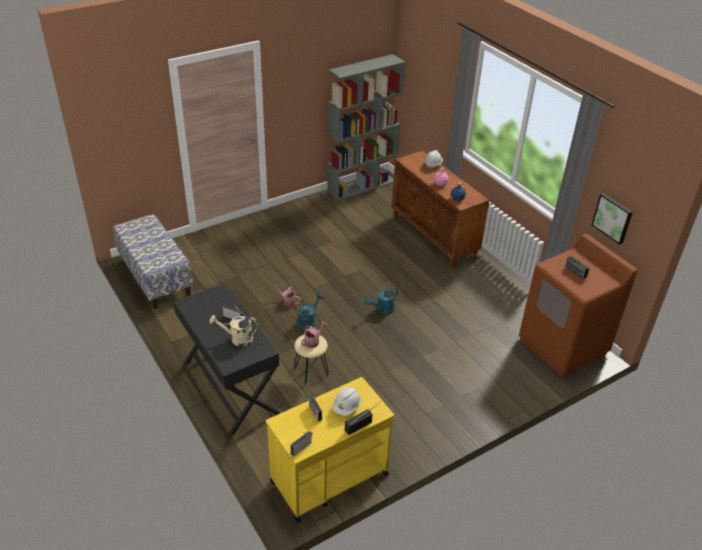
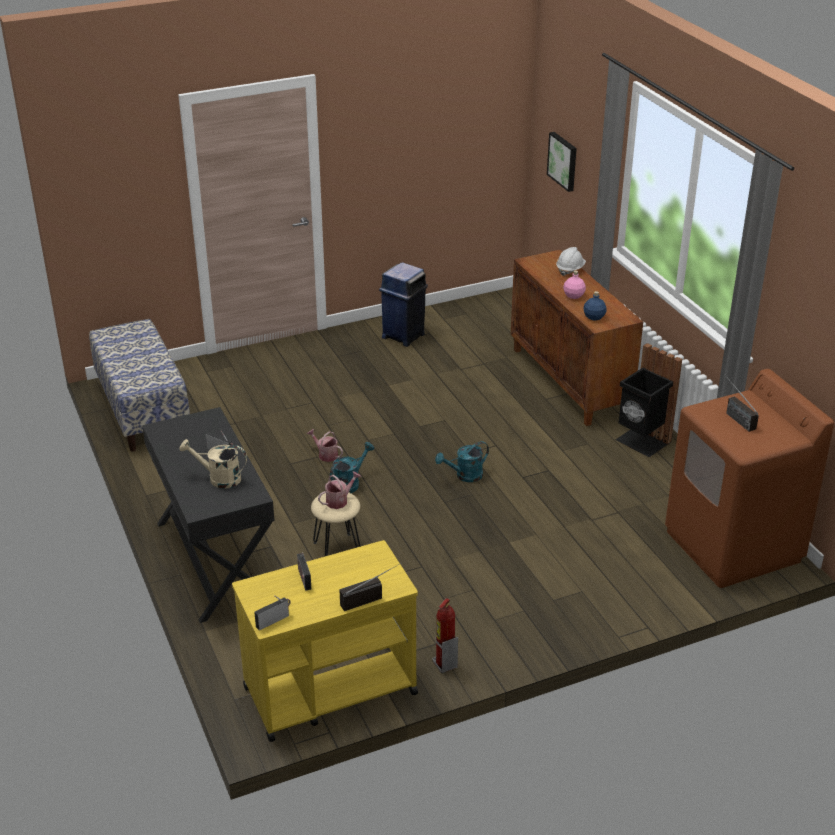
camera: 10 degrees right, 5 degrees down
grey bookcase [327,54,405,201] -> none
white hard hat [332,387,361,415] -> none
picture [592,193,633,245] -> picture moved to [547,132,577,192]
none -> blue trash can [379,262,428,347]
none -> fire extinguisher [433,598,458,673]
none -> black trash can [615,343,682,457]

